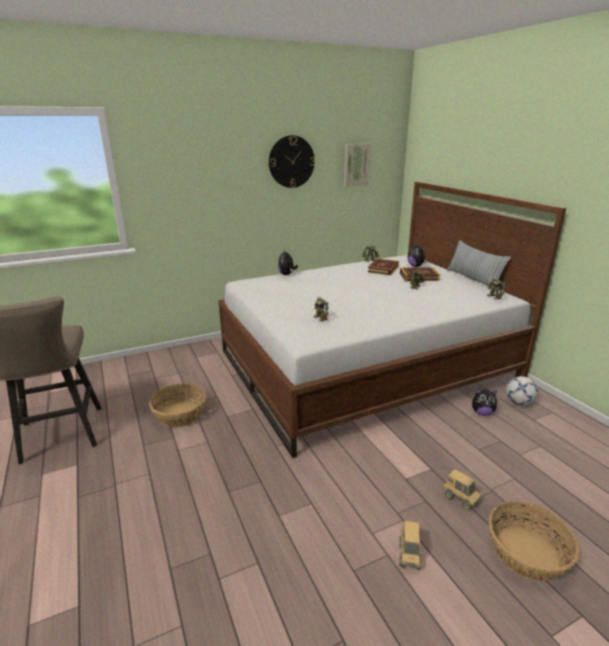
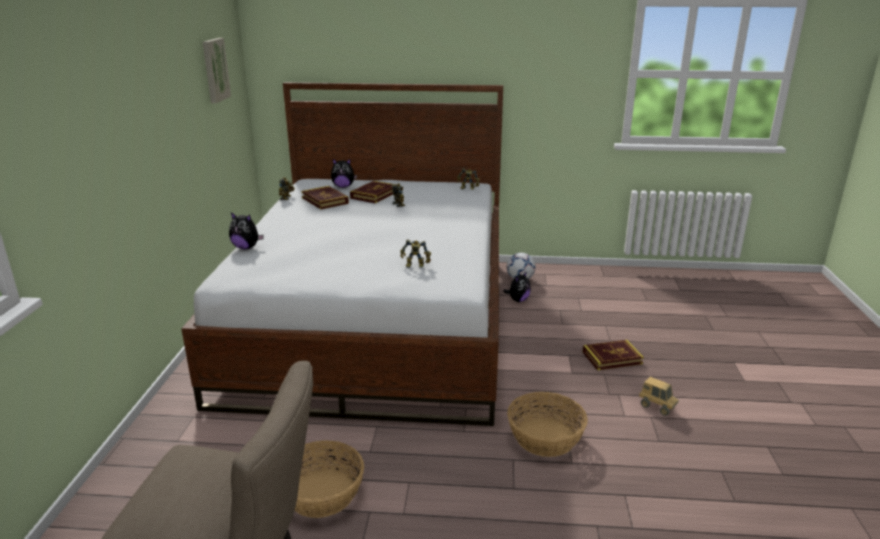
camera: 60 degrees left, 0 degrees up
wall clock [269,135,315,188] -> none
toy truck [443,469,481,510] -> book [583,340,644,370]
pillow [447,240,511,291] -> none
basket [489,501,580,581] -> basket moved to [507,392,588,457]

